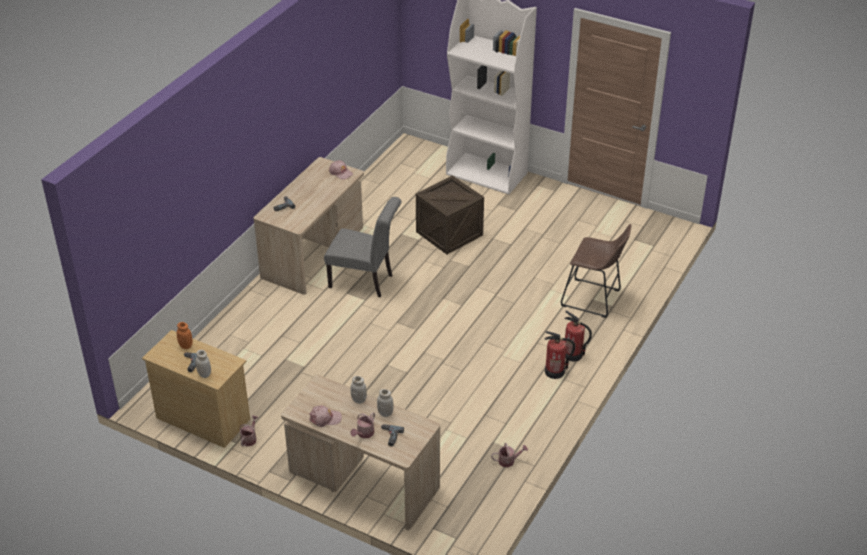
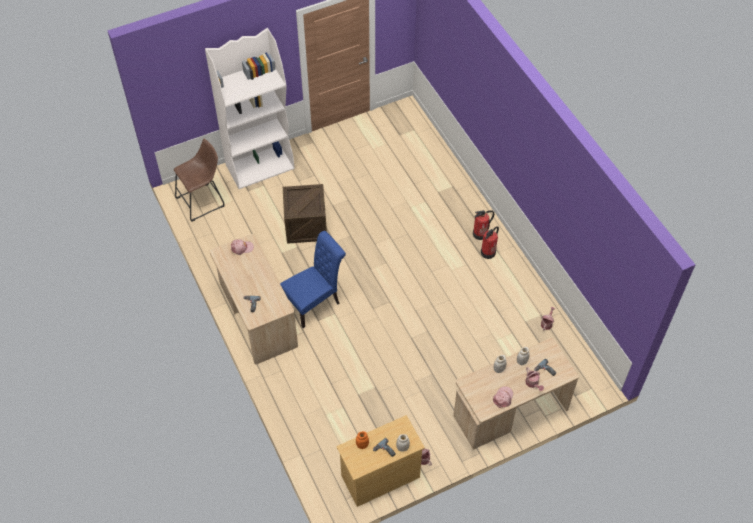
camera: 55 degrees left, 15 degrees up
grey chair [324,197,401,297] -> blue chair [280,231,346,328]
brown stool [561,224,631,318] -> brown stool moved to [174,139,225,222]

